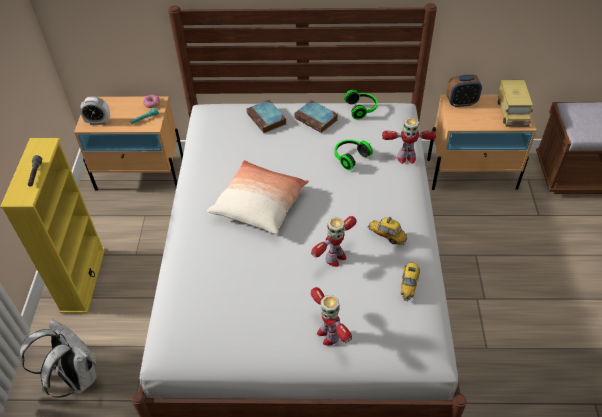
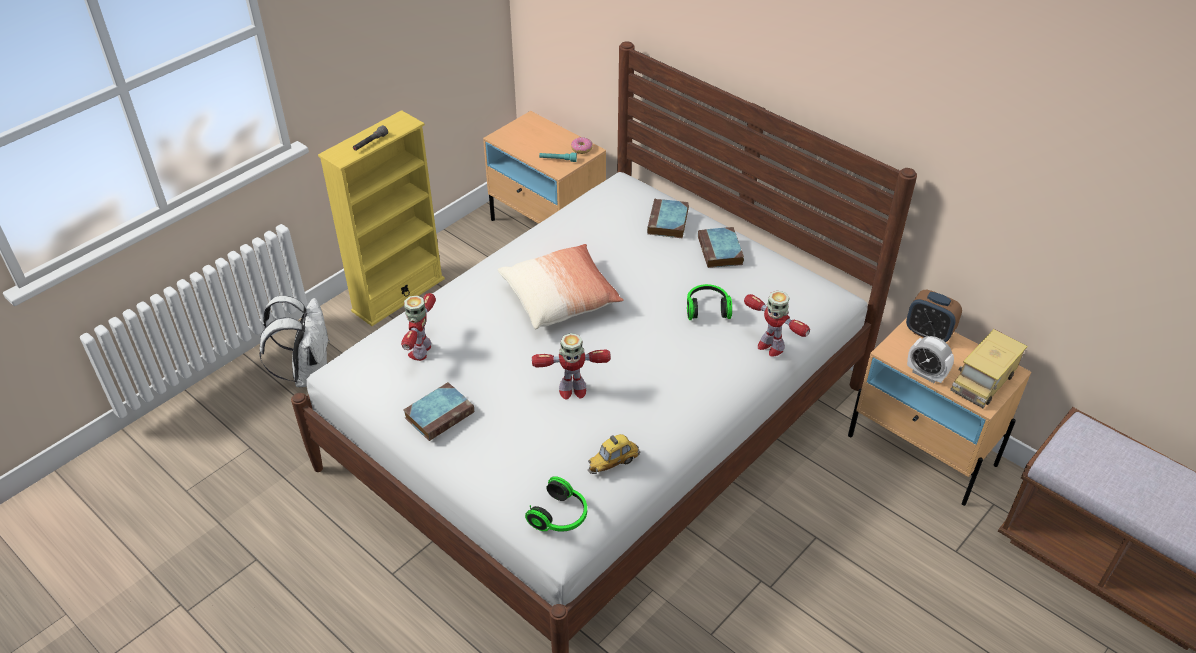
camera: 40 degrees right, 5 degrees down
alarm clock [80,96,110,125] -> alarm clock moved to [907,336,954,383]
toy robot [311,287,352,346] -> toy robot moved to [401,293,436,361]
headphones [344,90,378,119] -> headphones moved to [525,476,587,532]
toy car [368,217,407,245] -> none
none -> book [404,382,474,441]

